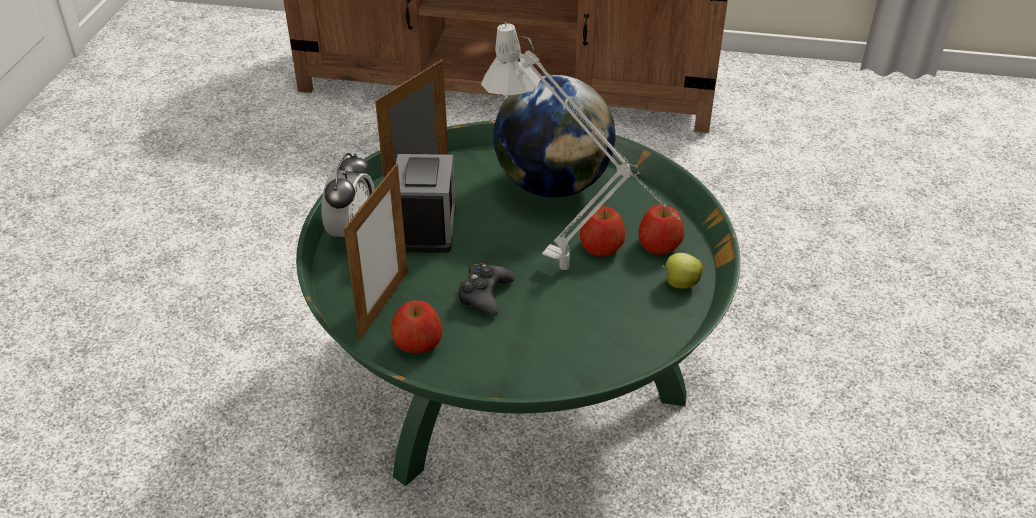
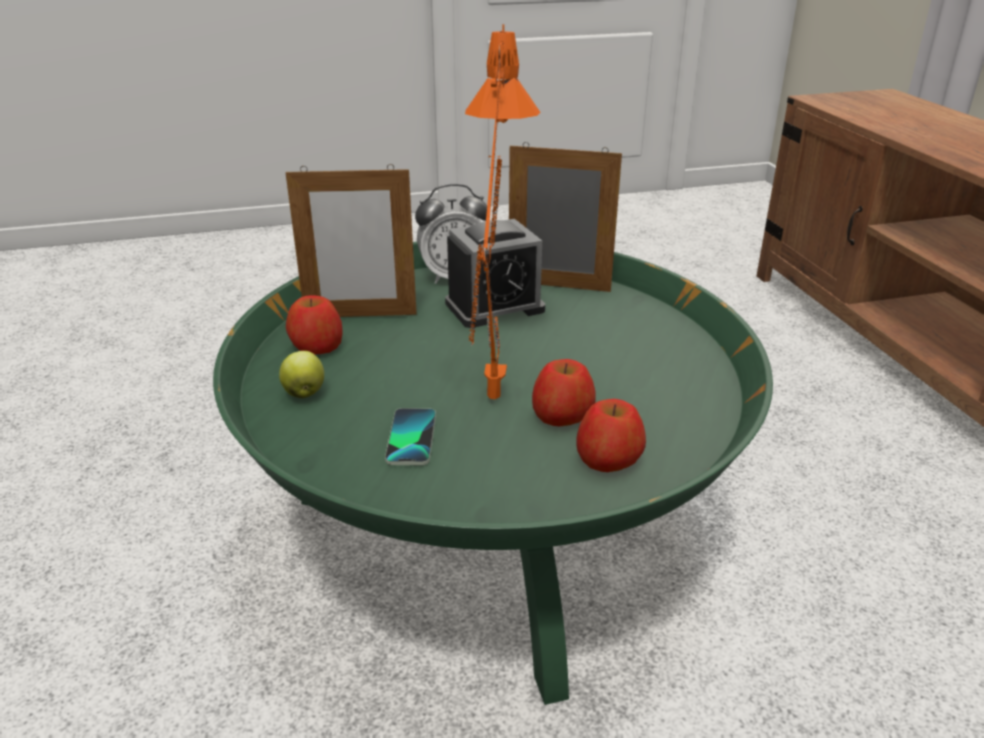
camera: 65 degrees right, 10 degrees down
black game controller [457,263,515,316] -> none
grey table lamp [481,22,681,270] -> orange table lamp [465,24,541,399]
globe [493,75,616,198] -> none
apple [662,253,703,288] -> apple moved to [279,351,324,398]
none -> phone [385,408,436,465]

